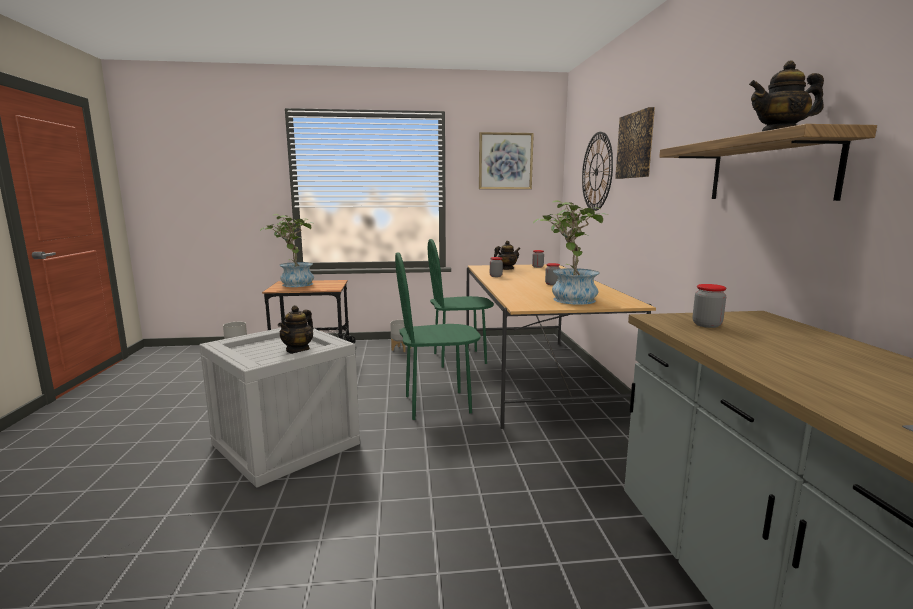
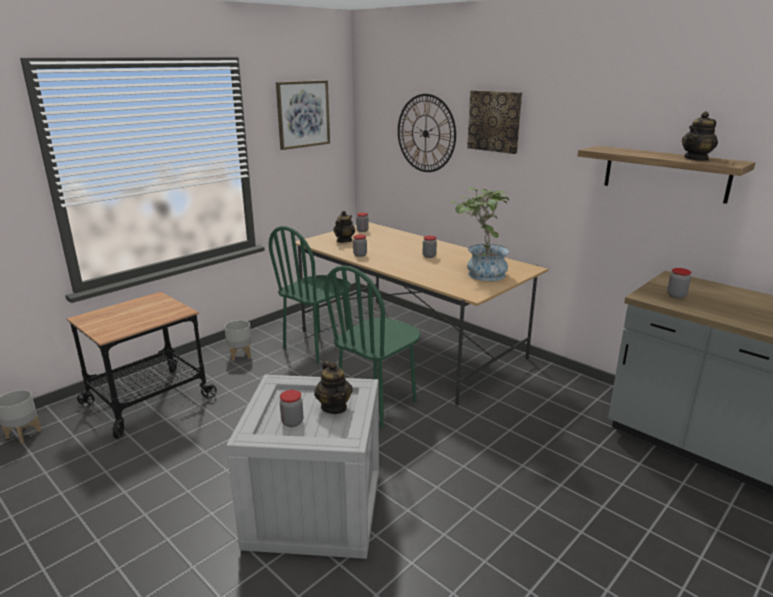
camera: 40 degrees left, 10 degrees up
potted plant [260,214,314,287] -> none
none -> jar [280,390,303,427]

